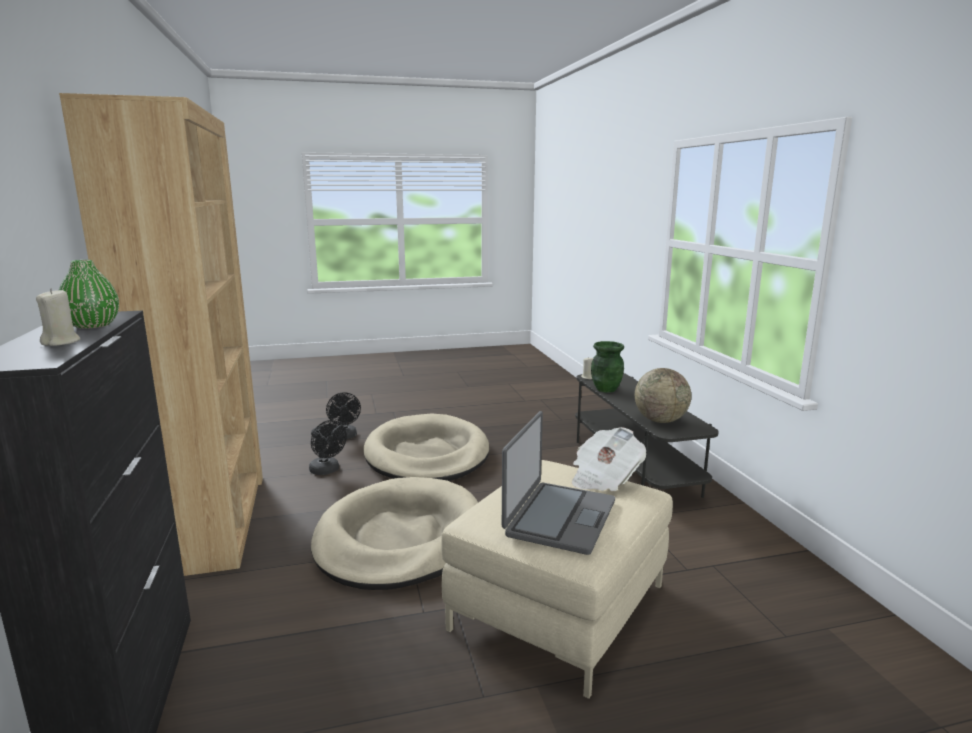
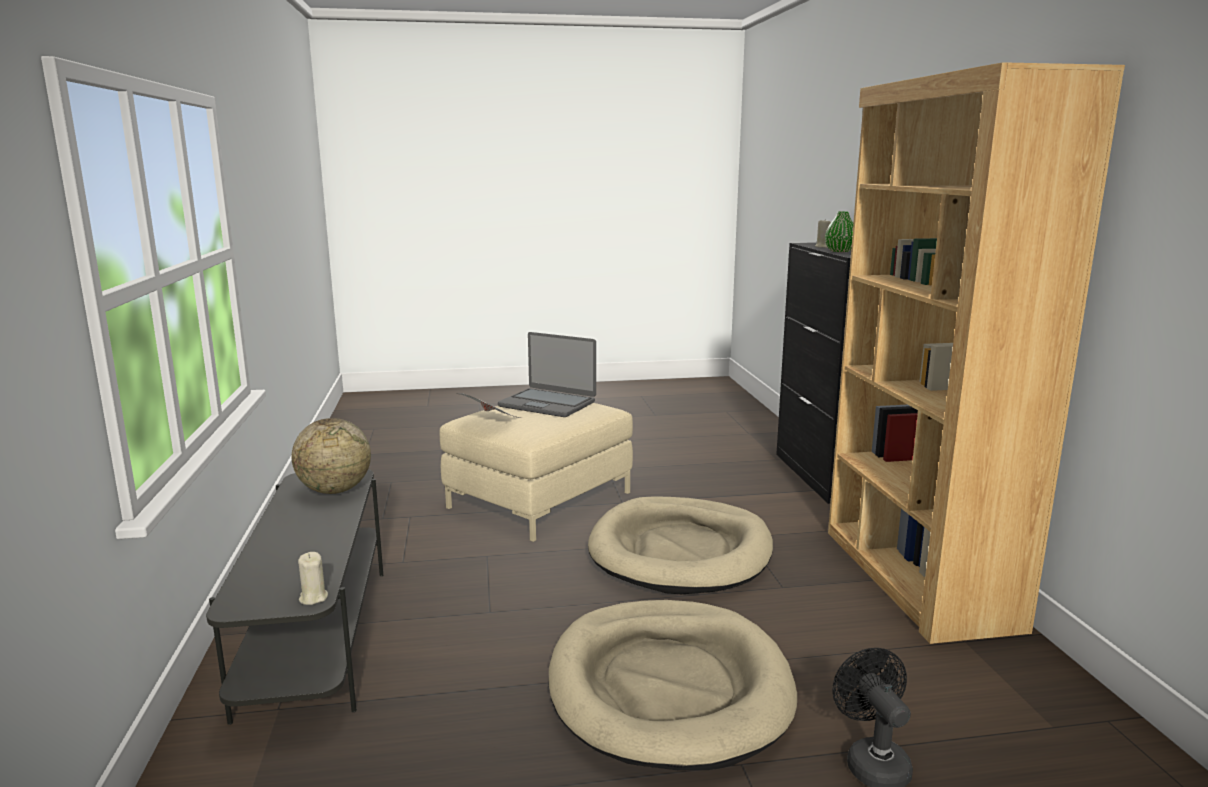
camera: 175 degrees left, 0 degrees up
black fan [309,420,347,475] -> none
laptop [502,411,615,555] -> laptop turned 90 degrees counterclockwise [498,332,596,417]
green vase [591,341,624,393] -> none

